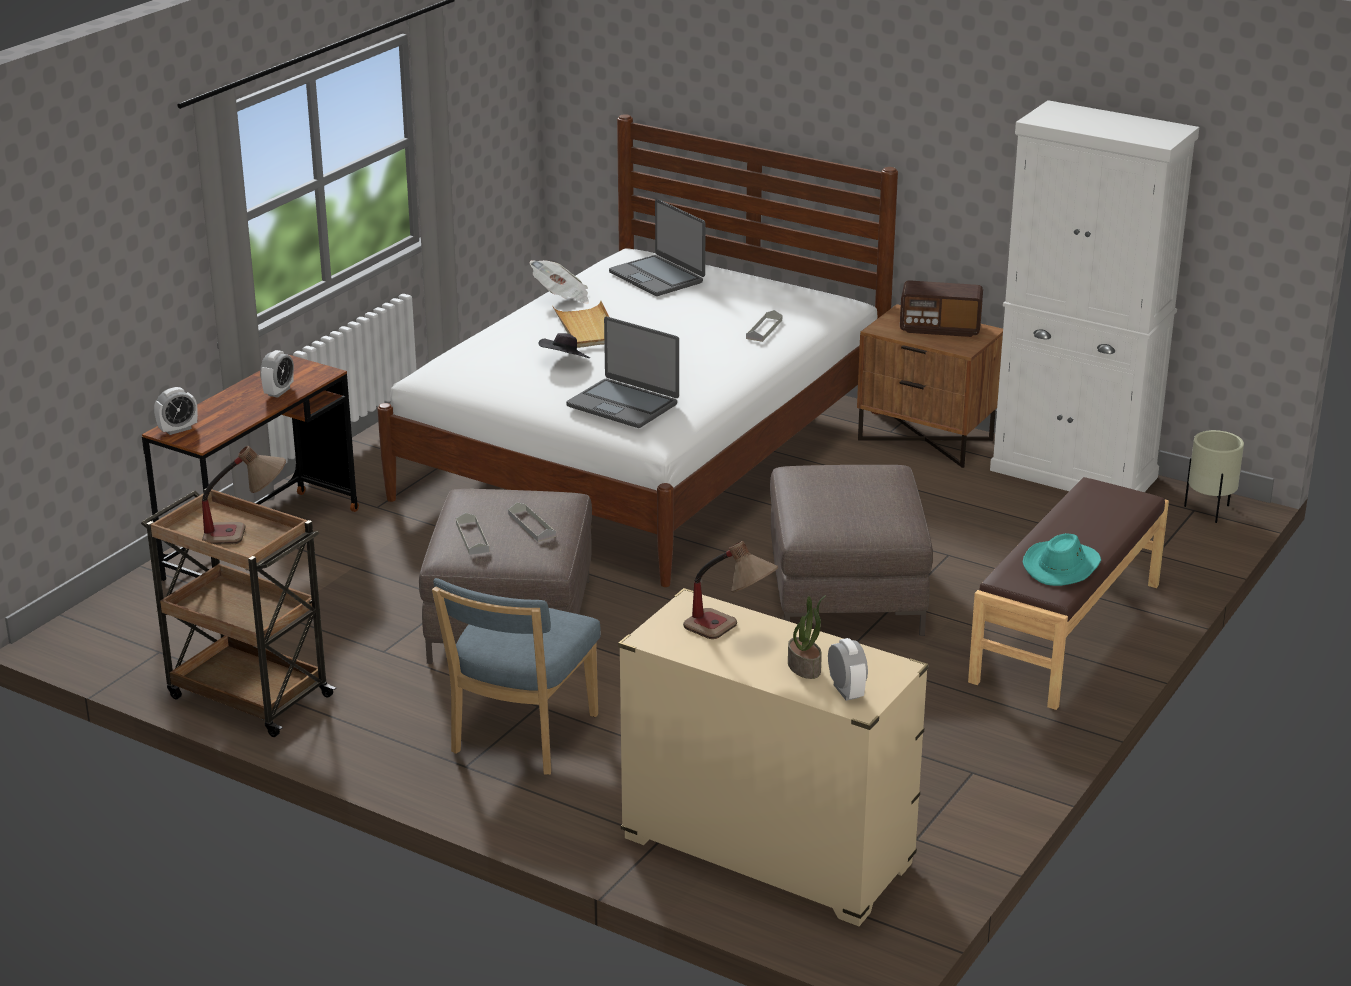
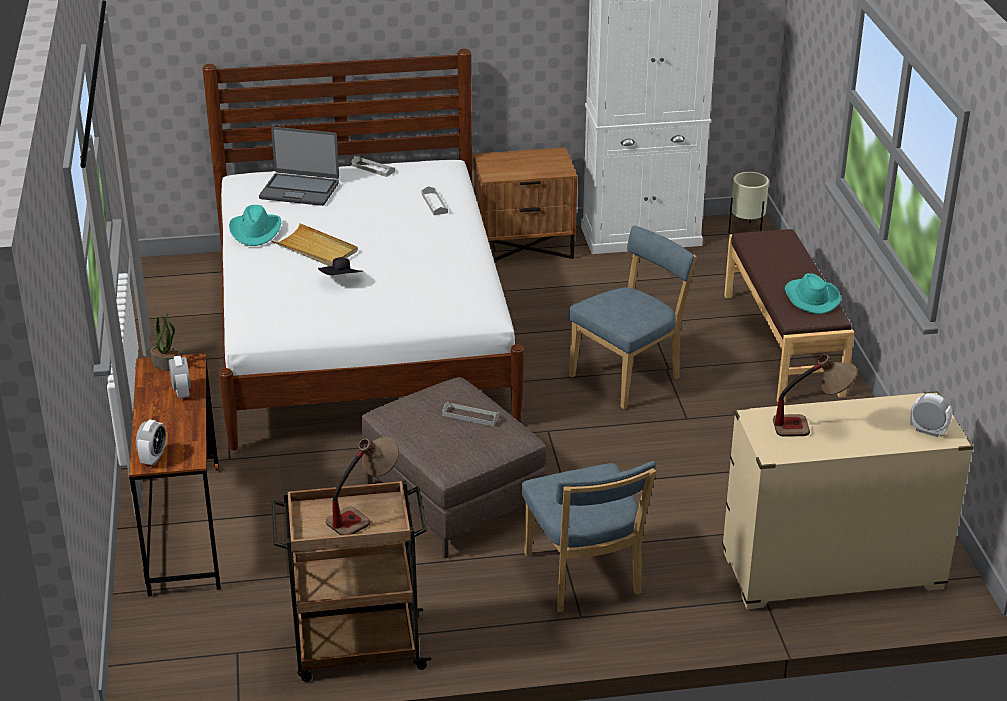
camera: 40 degrees left, 5 degrees up
grey tray [456,513,490,555] -> grey tray moved to [351,156,395,177]
newspaper [529,260,589,304] -> turquoise hat [229,205,281,246]
laptop [566,317,679,428] -> none
brown ottoman [770,465,933,636] -> blue chair [568,225,697,409]
potted plant [788,595,826,679] -> potted plant moved to [151,312,180,371]
radio [900,280,983,337] -> none

